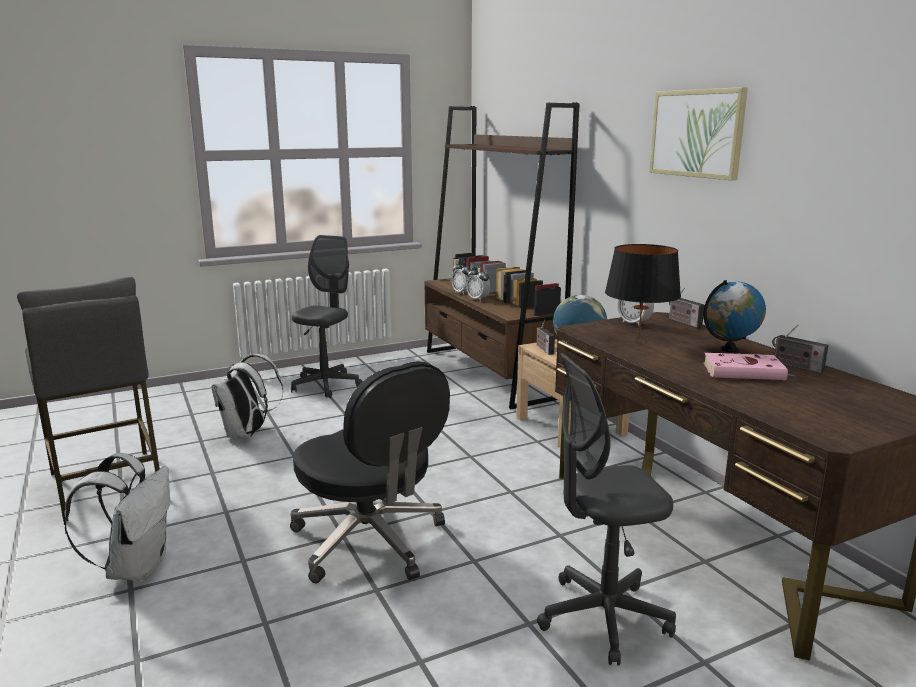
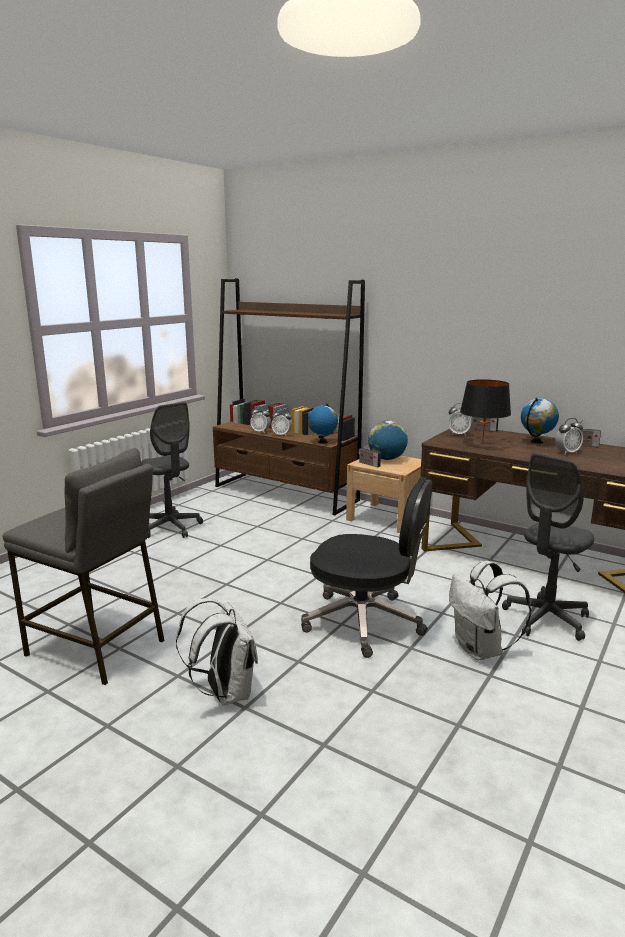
camera: 30 degrees left, 0 degrees up
white backpack [212,354,283,439] -> white backpack moved to [449,561,531,661]
grey office chair [291,235,363,398] -> grey office chair turned 150 degrees clockwise [141,402,203,538]
picture [649,87,748,181] -> none
pink book [703,353,794,380] -> alarm clock [555,418,583,454]
none -> globe [308,403,338,443]

